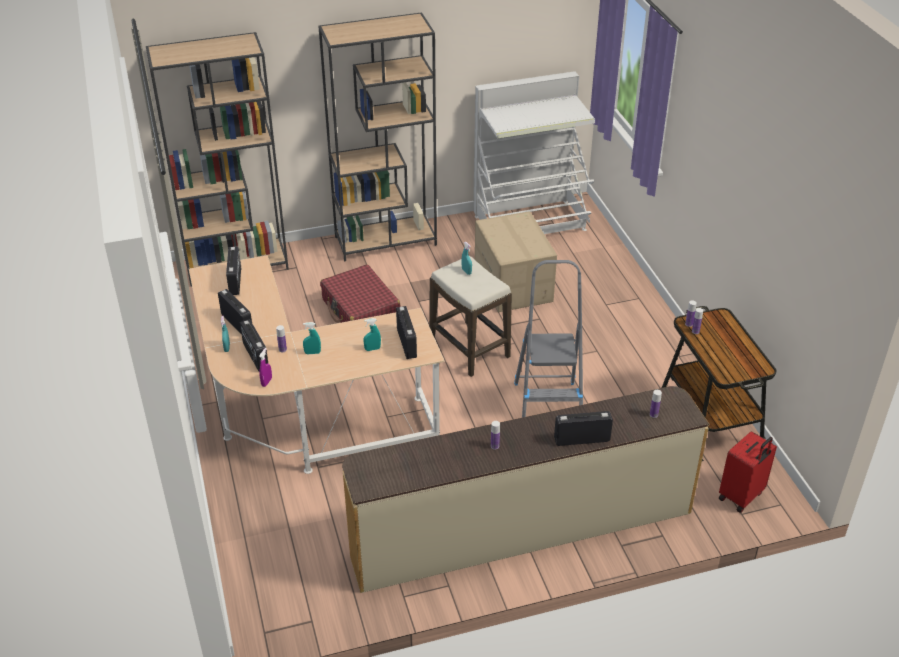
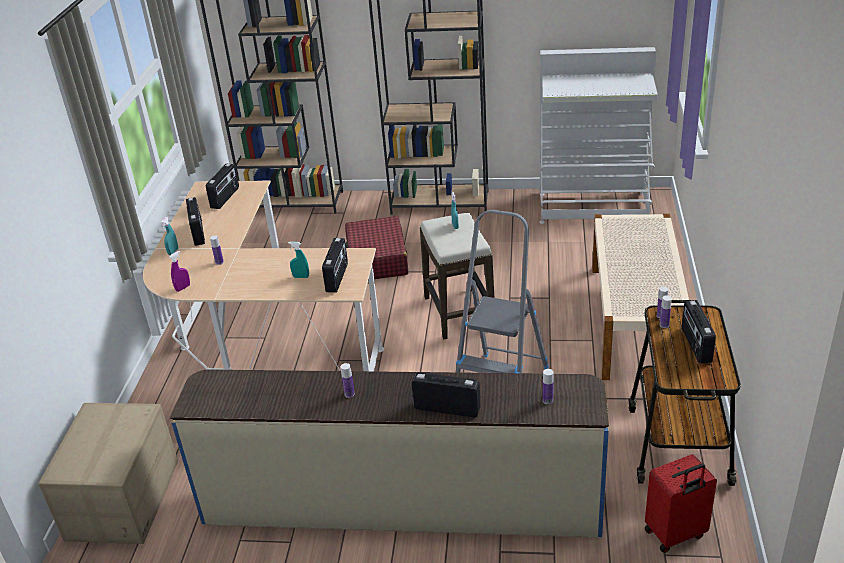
camera: 25 degrees right, 5 degrees down
radio [240,319,268,371] -> radio moved to [682,300,716,364]
turquoise spray bottle [303,322,321,354] -> none
brown cabinet [342,386,709,593] -> blue cabinet [170,369,609,538]
cardboard box [475,211,557,312] -> cardboard box moved to [38,403,178,544]
none -> beige bench [592,214,689,380]

